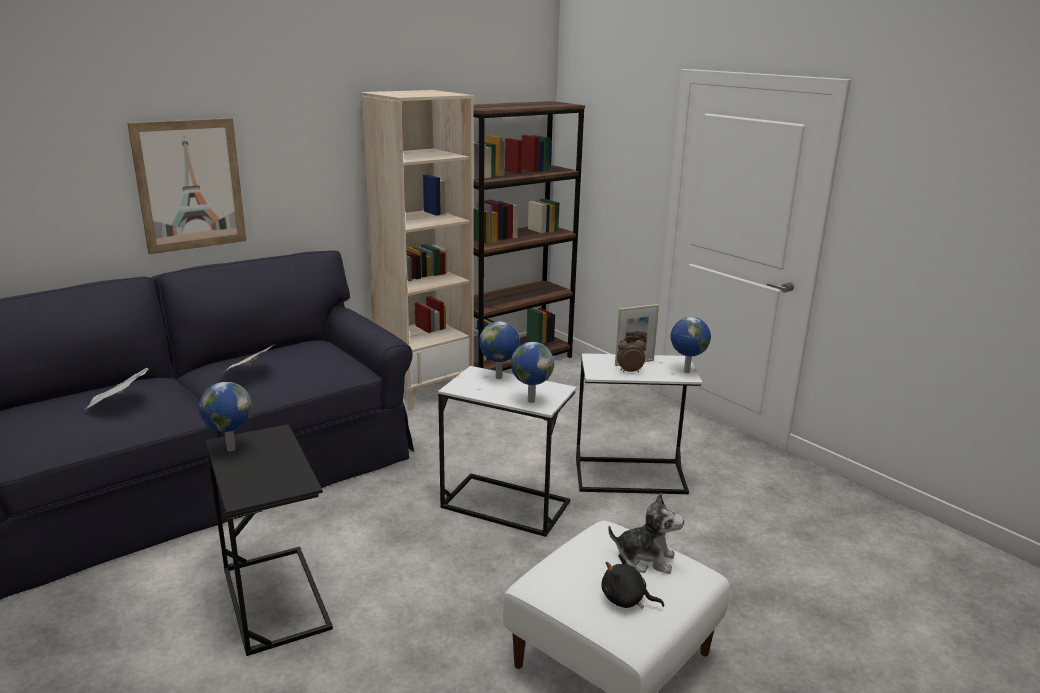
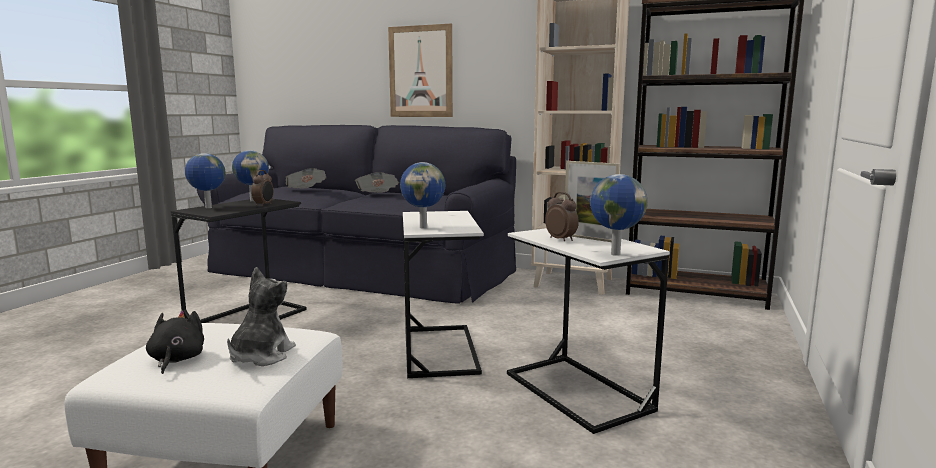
camera: 60 degrees right, 10 degrees down
globe [479,321,520,379] -> globe moved to [185,153,226,208]
plush toy [608,493,684,574] -> plush toy turned 150 degrees counterclockwise [227,267,296,366]
none -> alarm clock [251,170,274,206]

